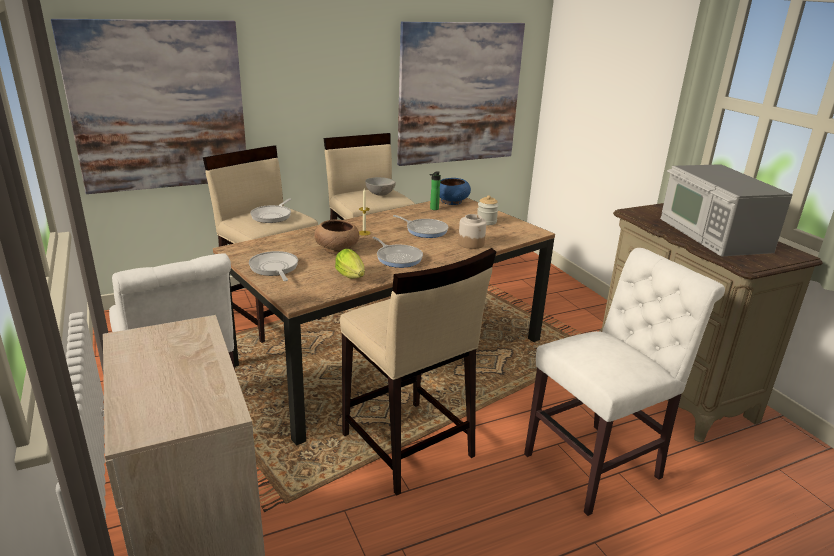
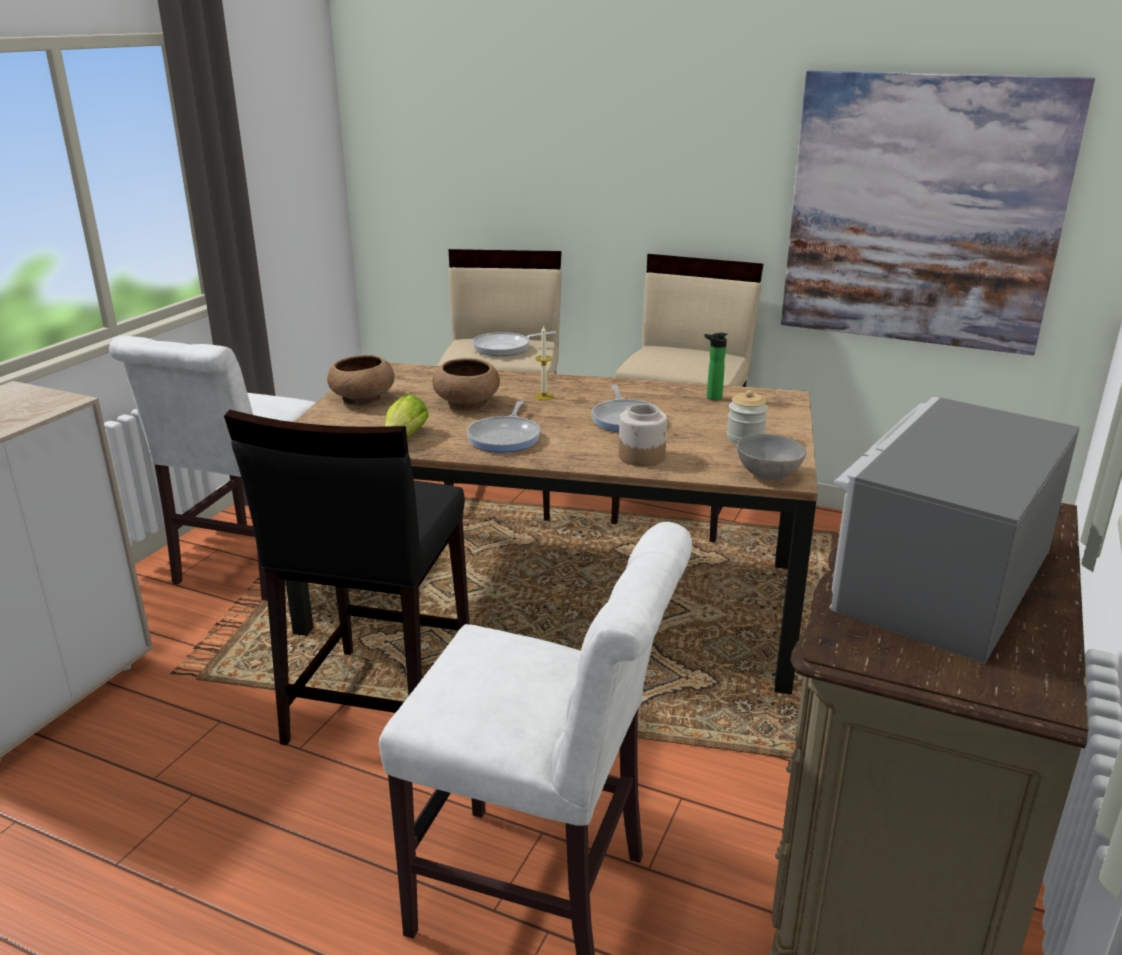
camera: 50 degrees right, 0 degrees up
picture [51,19,246,194] -> none
frying pan [249,251,298,281] -> brown bowl [327,355,395,406]
beige stool [340,248,496,495] -> black stool [224,410,470,745]
grey bowl [365,177,396,195] -> grey bowl moved to [737,434,806,480]
blue bowl [440,178,471,205] -> none

